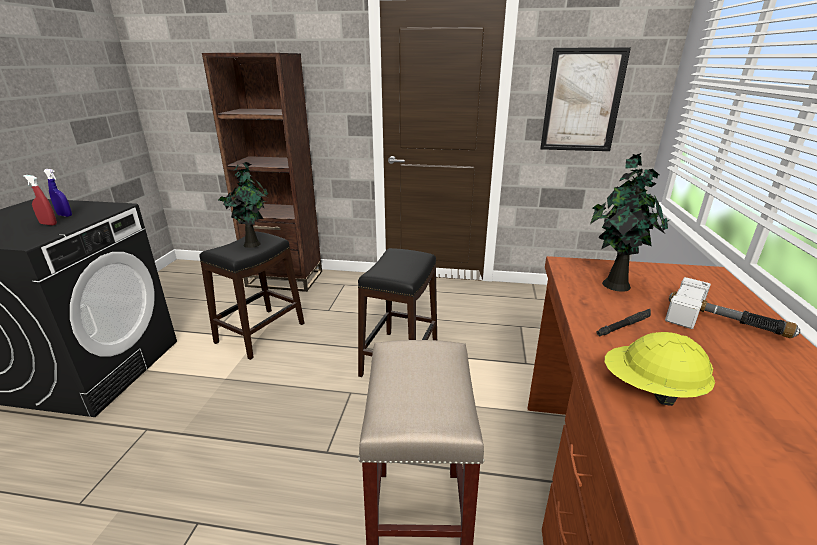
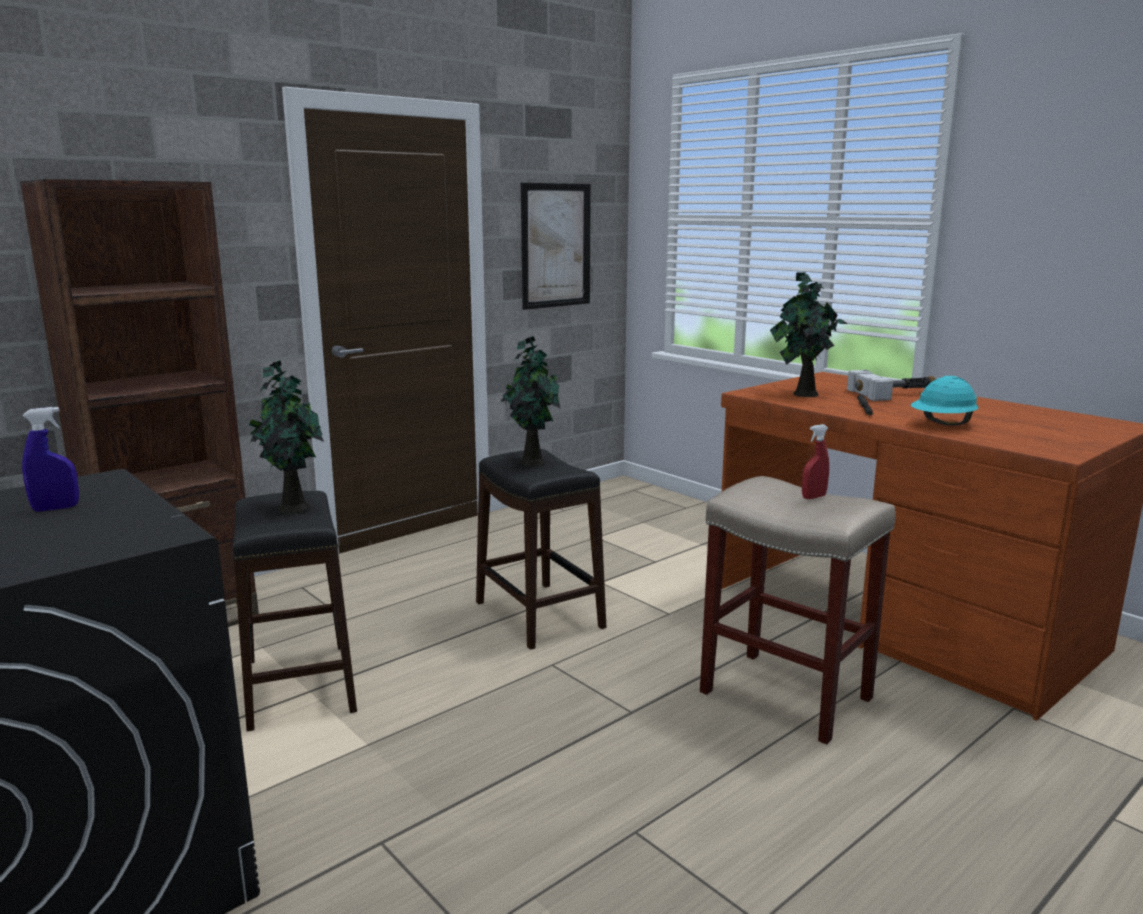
camera: 50 degrees left, 10 degrees down
red spray bottle [23,175,57,225] -> red spray bottle moved to [802,424,829,499]
yellow hard hat [605,332,715,406] -> turquoise hard hat [911,376,979,426]
none -> potted plant [500,336,561,466]

